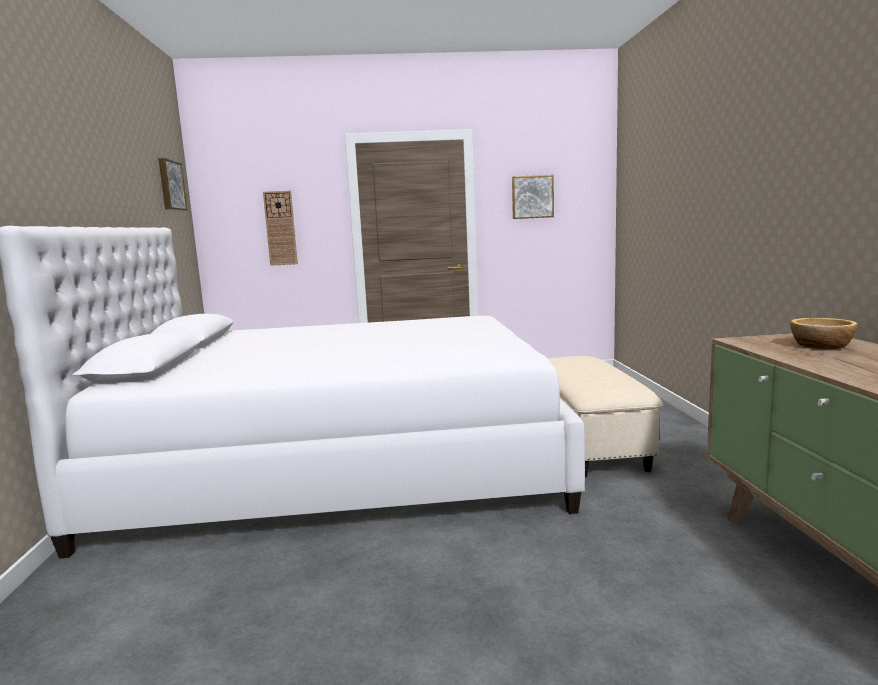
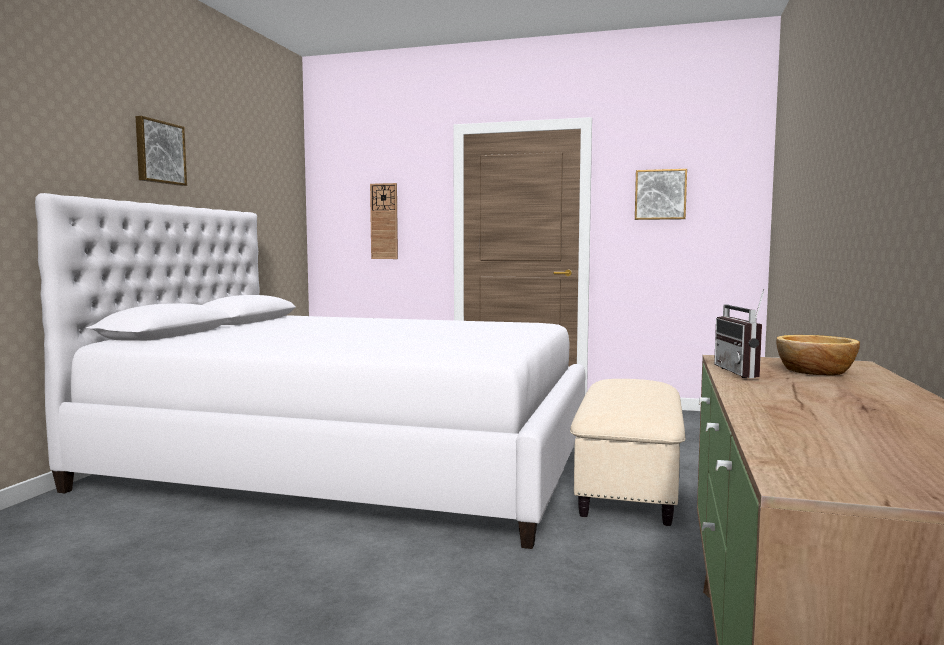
camera: 20 degrees right, 5 degrees down
picture [158,158,188,211] -> picture moved to [136,116,187,186]
none -> radio [714,289,764,378]

